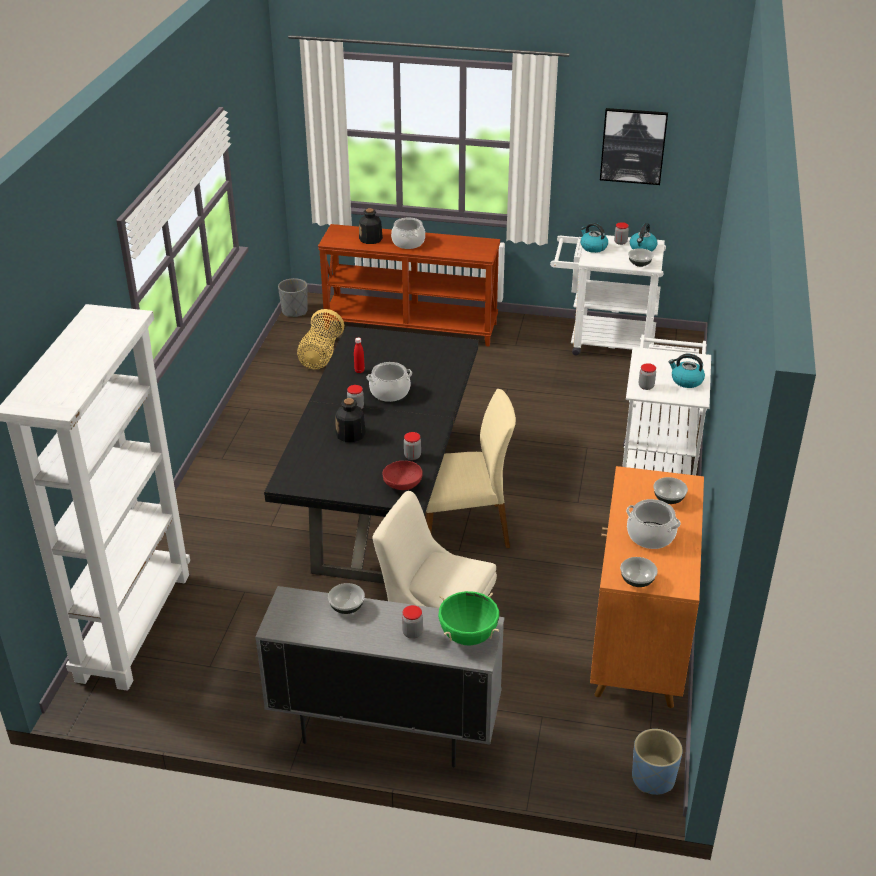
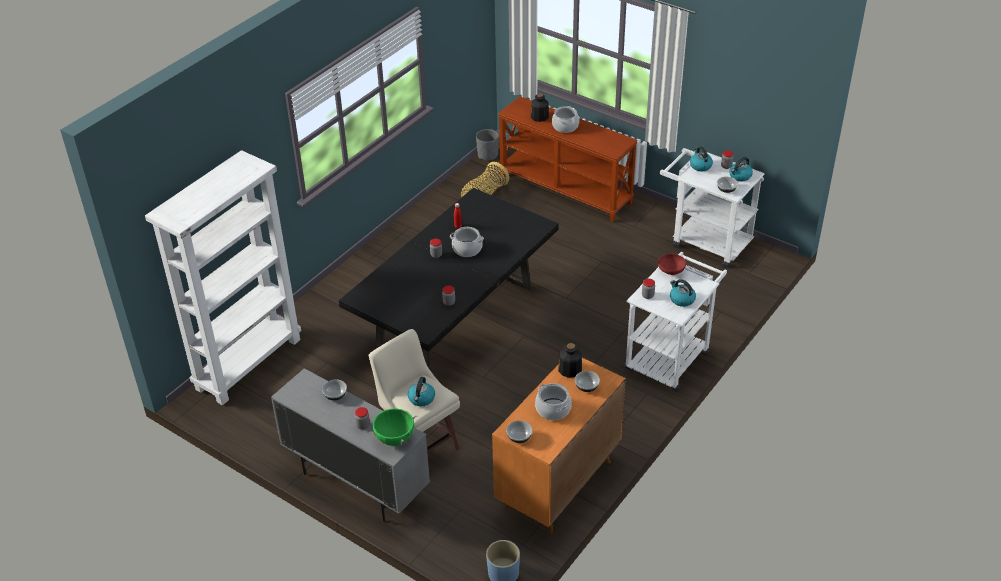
camera: 25 degrees right, 5 degrees up
bottle [336,398,366,442] -> bottle moved to [558,343,582,378]
red bowl [382,461,423,490] -> red bowl moved to [658,254,686,275]
beige chair [426,389,516,548] -> none
picture [600,108,668,185] -> none
none -> kettle [408,377,435,406]

